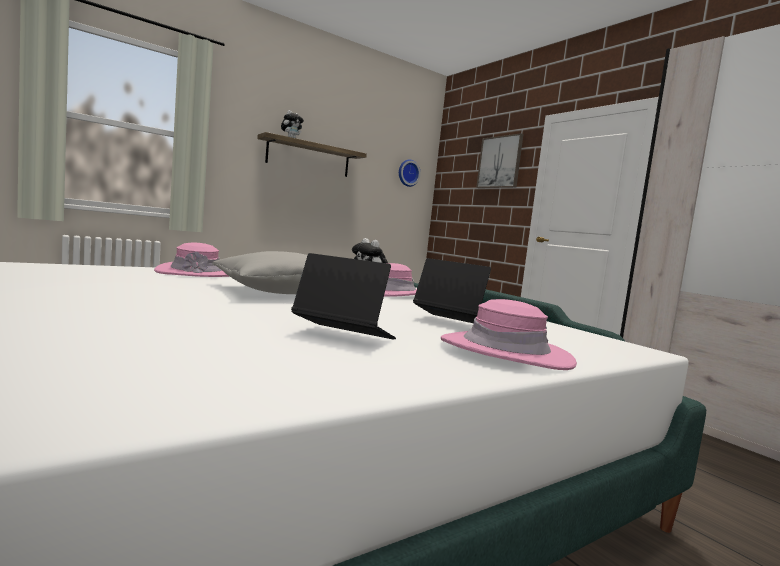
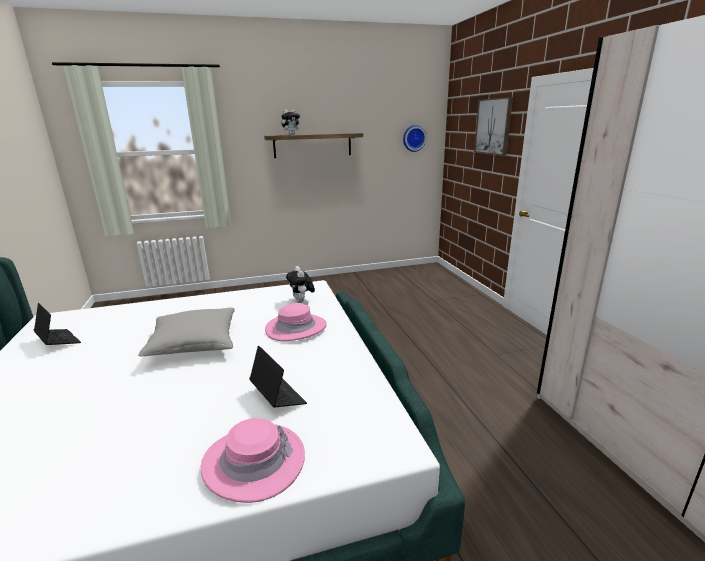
camera: 20 degrees right, 15 degrees up
pink hat [154,242,230,277] -> none
laptop [291,253,396,340] -> laptop moved to [33,303,81,345]

